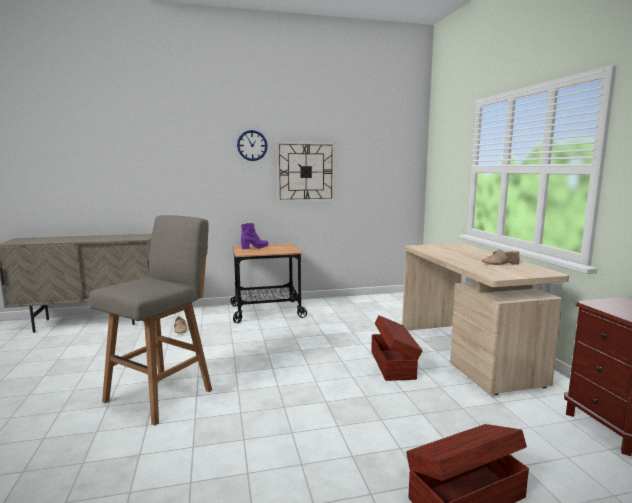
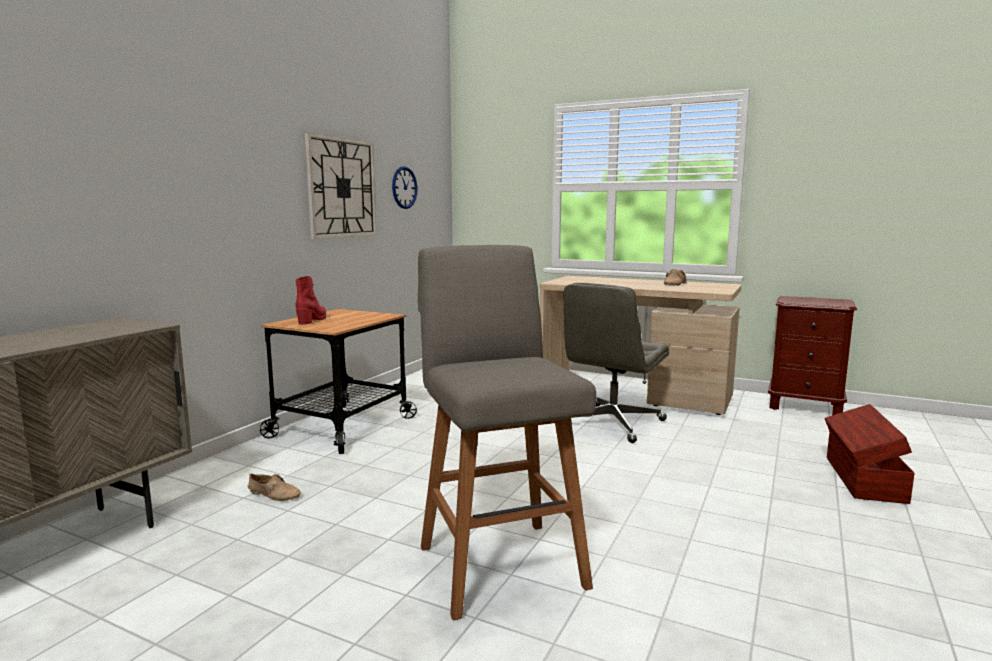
camera: 50 degrees left, 0 degrees up
wall clock [237,130,267,161] -> wall clock moved to [392,166,418,209]
purple boot [241,223,269,249] -> red boot [296,276,326,325]
brown storage box [371,316,423,381] -> grey office chair [564,283,669,443]

